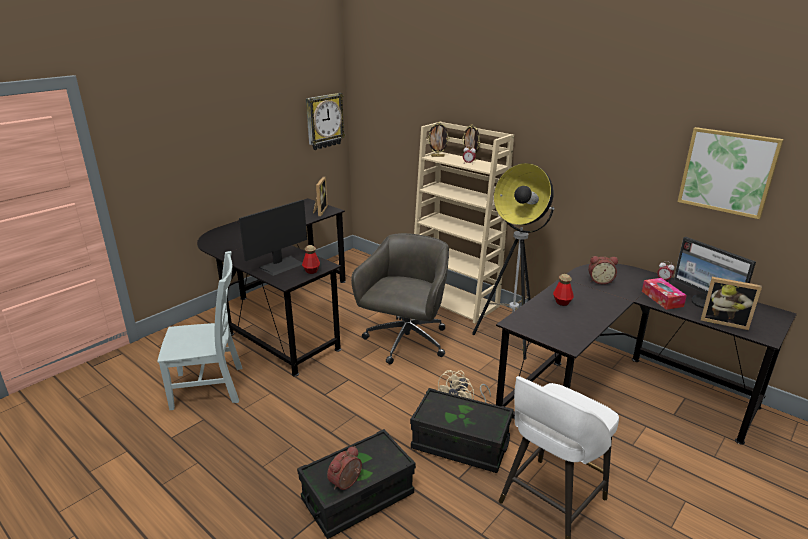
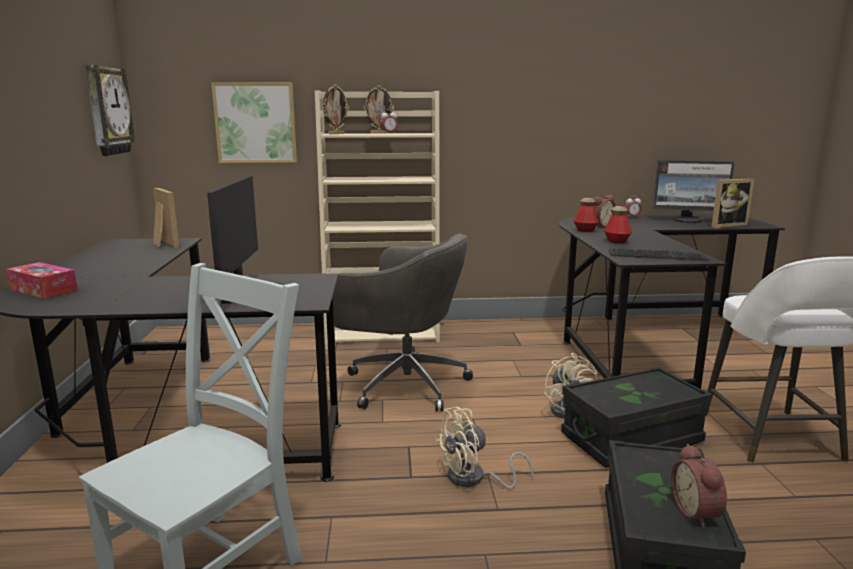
camera: 45 degrees left, 10 degrees down
bottle [302,245,320,274] -> bottle moved to [574,198,599,232]
grey office chair [351,233,449,365] -> grey office chair turned 135 degrees clockwise [333,234,473,411]
floor lamp [472,163,554,360] -> none
tissue box [642,278,687,310] -> tissue box moved to [6,262,78,299]
picture [678,127,784,219] -> picture moved to [211,82,297,163]
none -> beige fan [435,407,533,489]
none -> keyboard [609,248,708,261]

